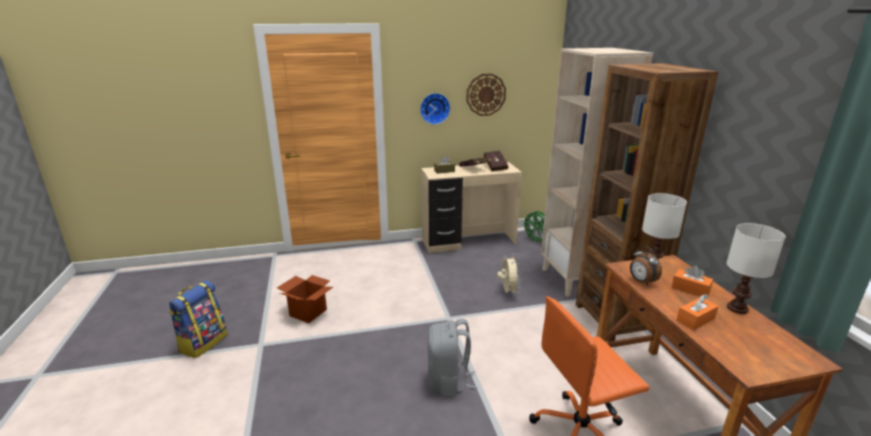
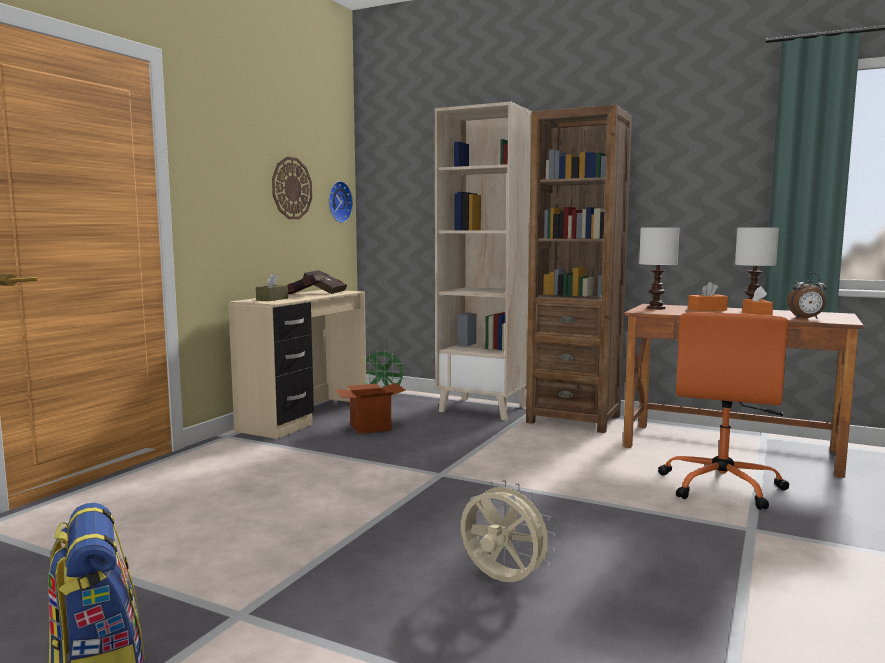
camera: 50 degrees left, 15 degrees down
cardboard box [277,275,333,323] -> cardboard box moved to [334,383,406,434]
wall clock [420,93,450,125] -> wall clock moved to [329,181,353,223]
grey backpack [428,319,477,397] -> none
beige fan [497,255,521,296] -> beige fan moved to [461,480,556,582]
alarm clock [630,246,662,286] -> alarm clock moved to [787,273,827,319]

